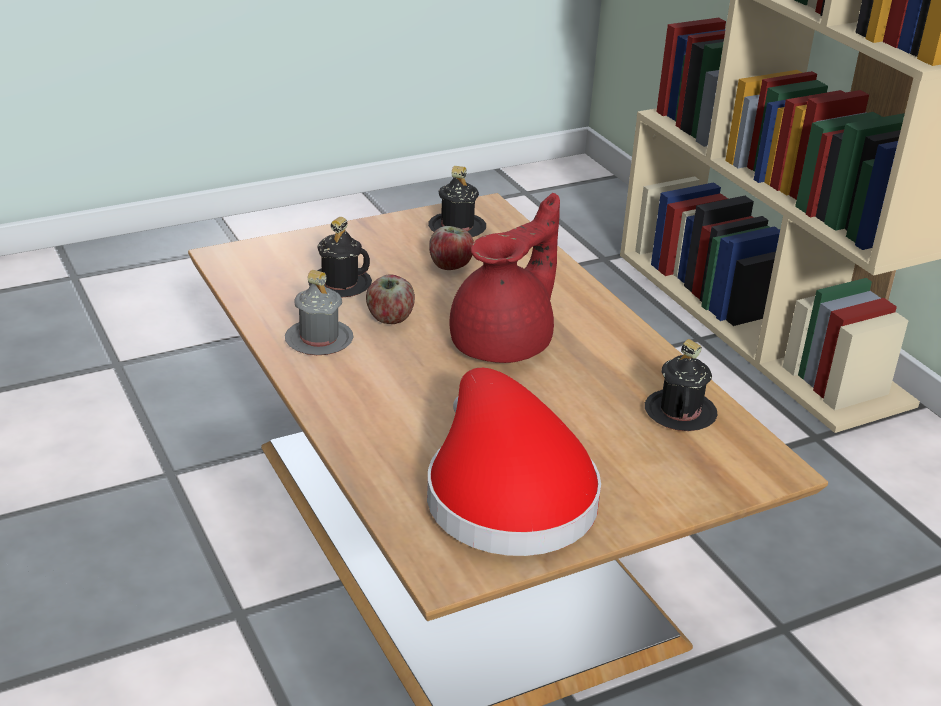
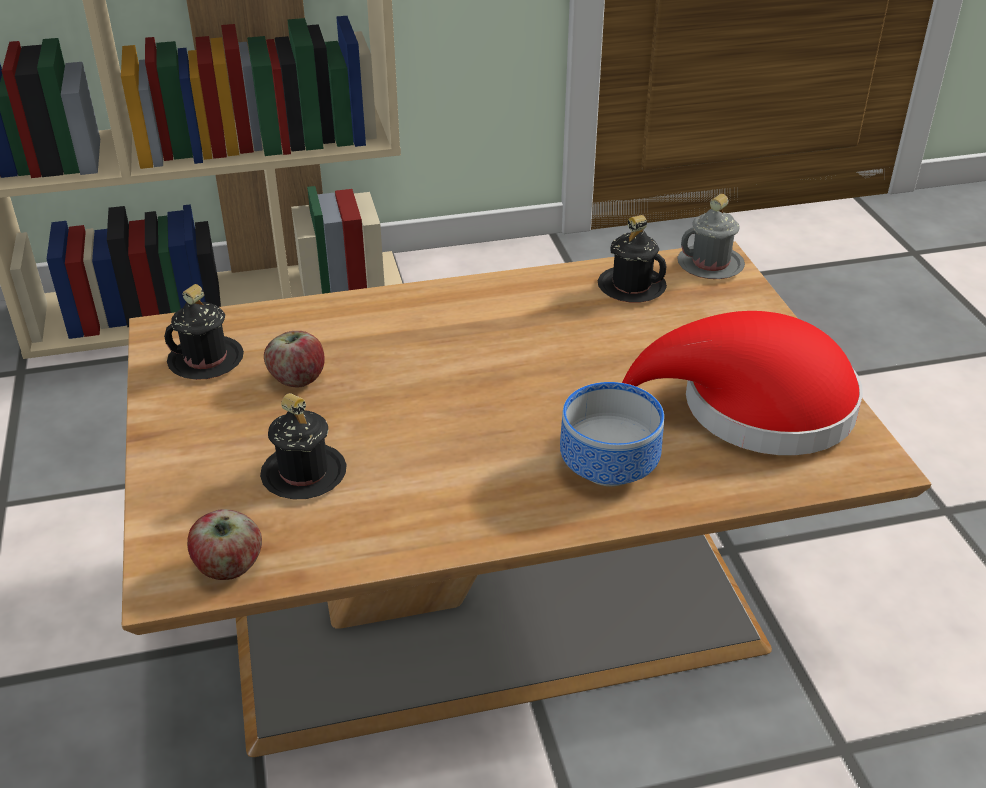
camera: 75 degrees left, 5 degrees up
grey mug [285,270,353,355] -> grey mug moved to [677,194,745,279]
apple [366,274,415,324] -> apple moved to [187,509,262,580]
red teapot [449,193,560,363] -> none
none -> bowl [560,382,664,486]

